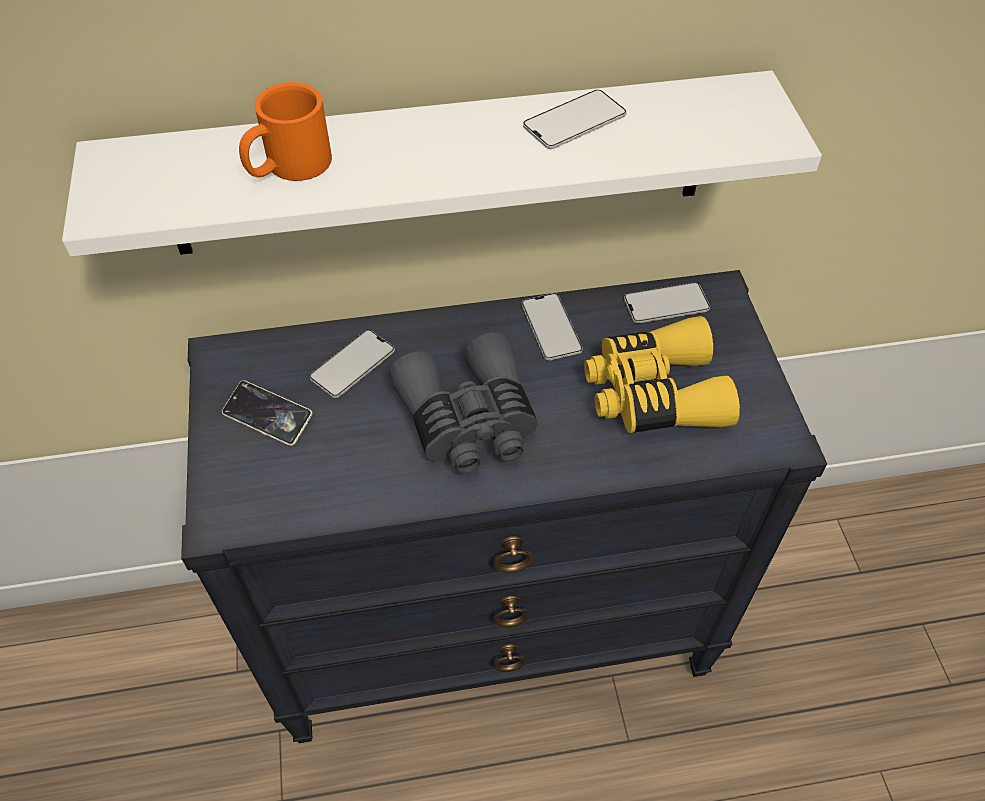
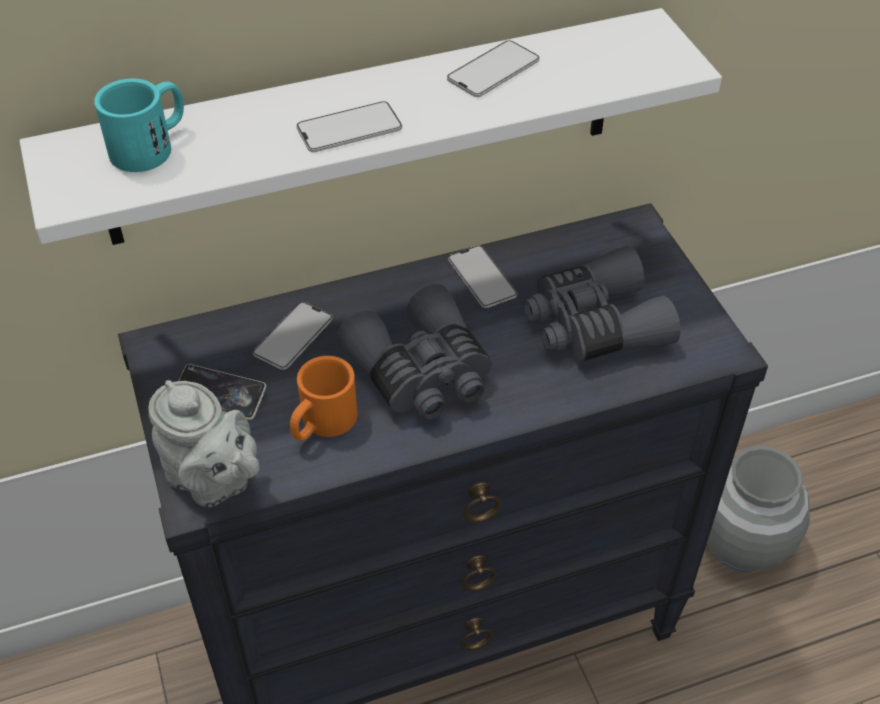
camera: 10 degrees left, 5 degrees down
orange mug [239,82,332,181] -> orange mug moved to [290,356,358,441]
yellow binoculars [584,316,740,433] -> grey binoculars [524,246,681,362]
phone [624,282,710,323] -> phone moved to [296,101,402,152]
none -> turquoise mug [94,78,184,172]
none -> grey teapot [148,380,259,507]
none -> grey vase [707,446,810,572]

